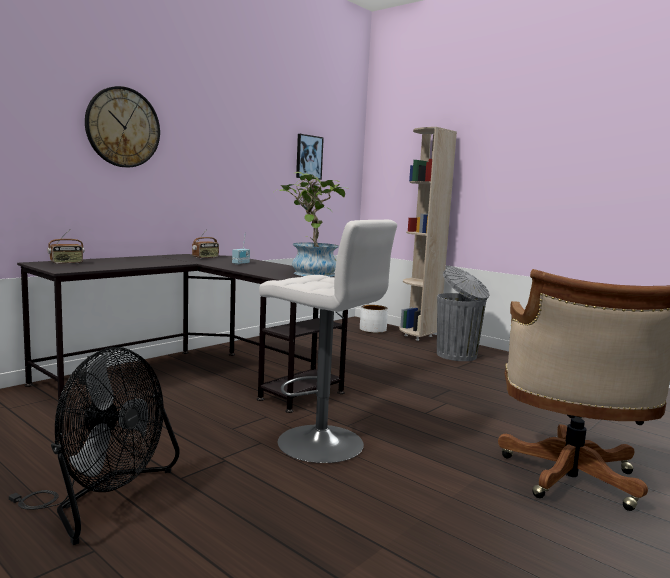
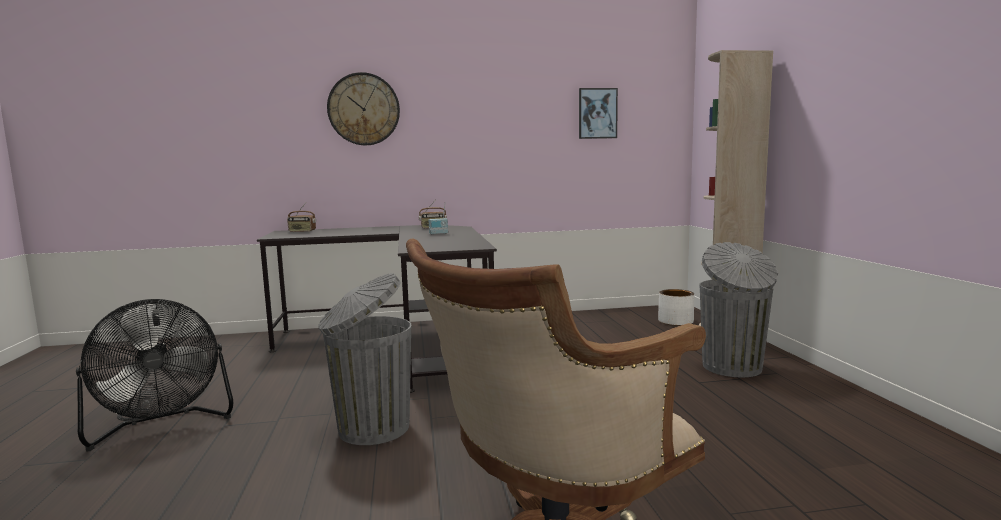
camera: 40 degrees right, 0 degrees up
white stool [259,220,397,463] -> grey trash can [318,273,411,445]
potted plant [274,172,349,277] -> none

